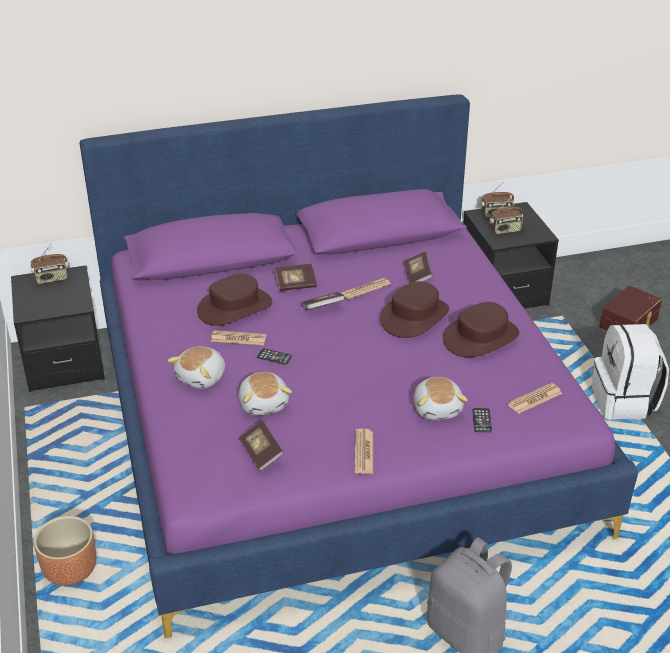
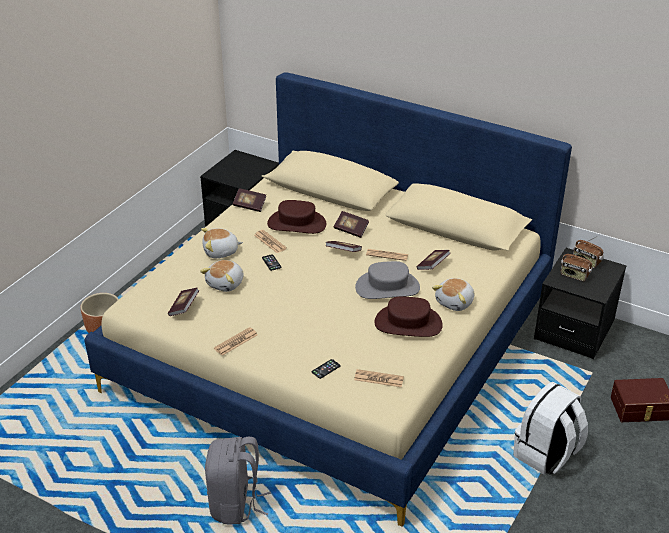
camera: 45 degrees right, 0 degrees up
radio [31,244,68,284] -> none
purple bed [80,94,638,638] -> beige bed [84,72,572,527]
brown hat [380,281,449,338] -> grey hat [355,261,420,299]
plush toy [413,377,468,420] -> plush toy moved to [432,278,474,311]
none -> book [233,188,266,212]

